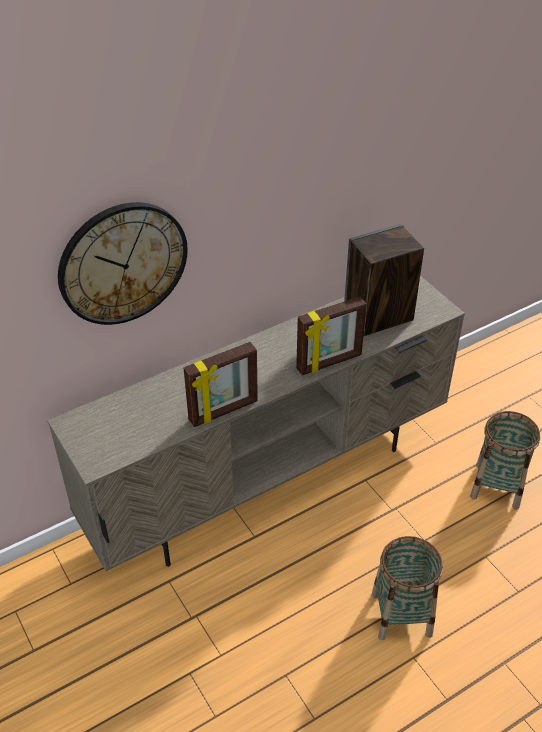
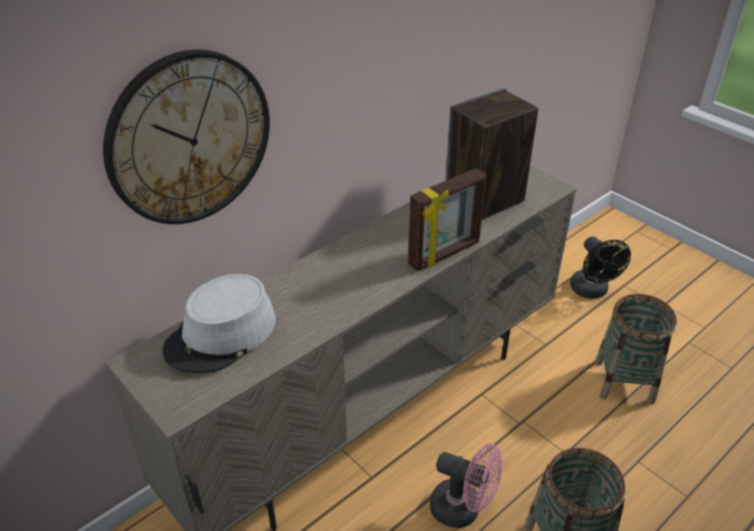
camera: 10 degrees left, 5 degrees down
picture frame [184,342,258,427] -> none
none -> grey hat [163,274,276,373]
none -> pink fan [430,444,503,528]
none -> black fan [570,236,631,299]

